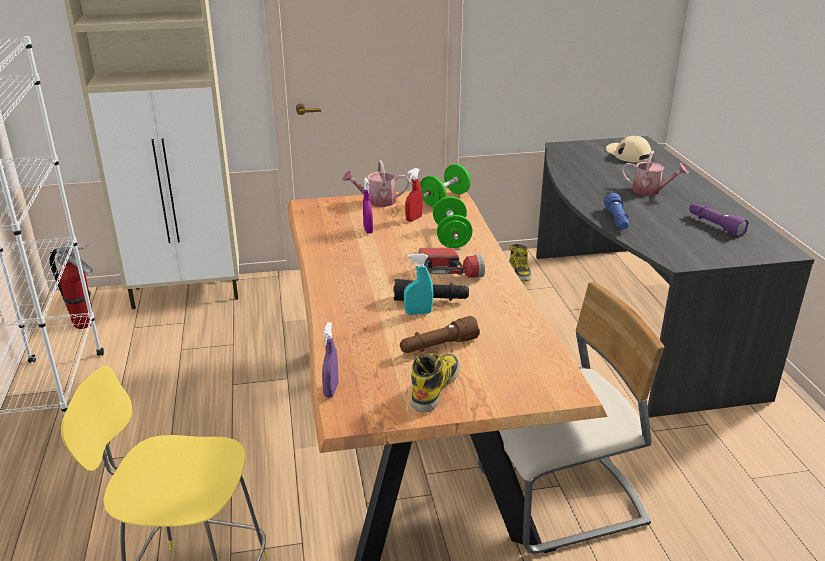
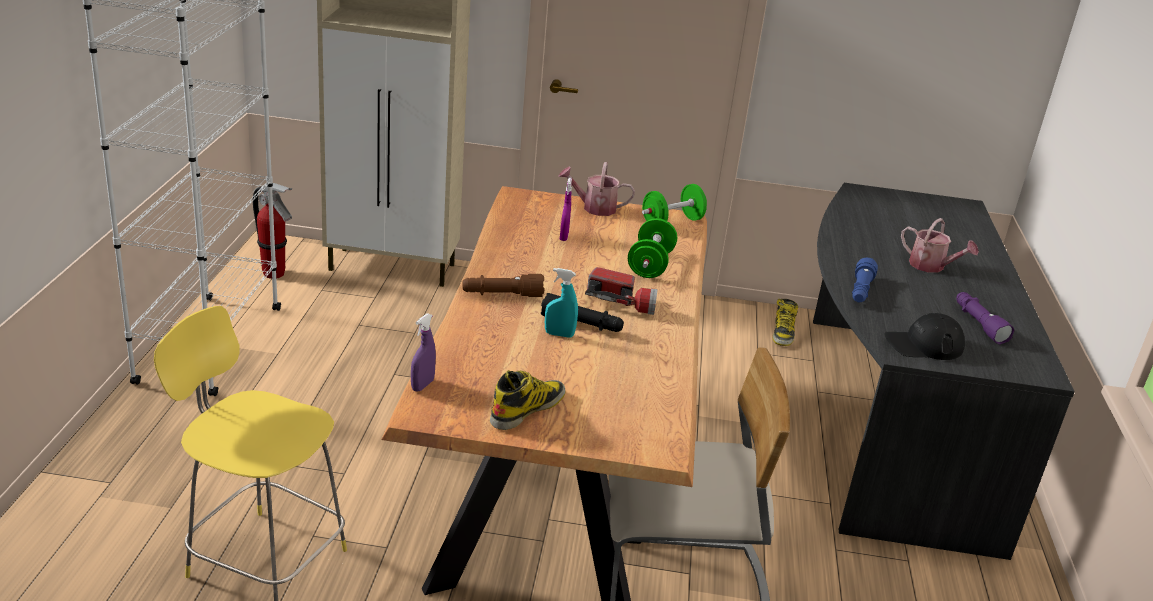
camera: 15 degrees right, 0 degrees up
brown flashlight [400,316,480,353] -> brown flashlight moved to [462,274,545,297]
red spray bottle [405,168,423,222] -> none
beige cap [606,136,651,163] -> none
none -> black cap [885,313,965,360]

